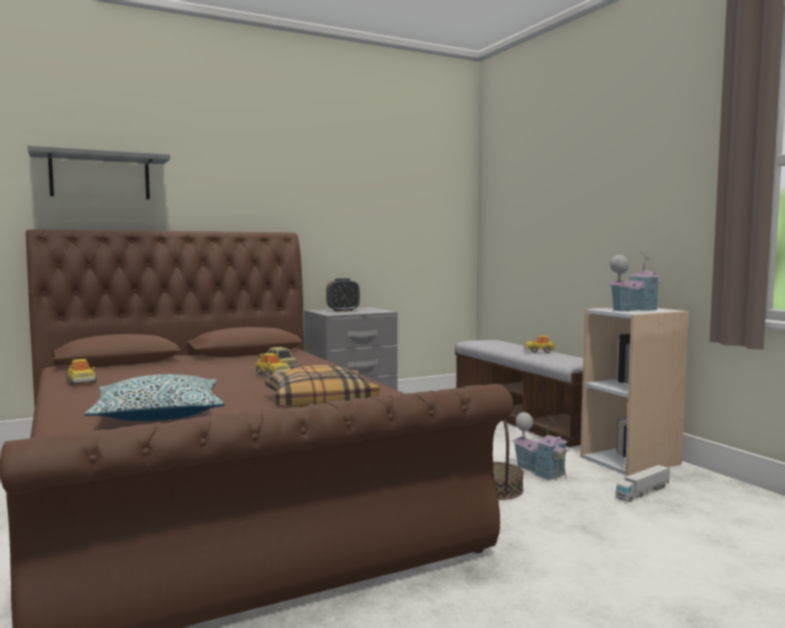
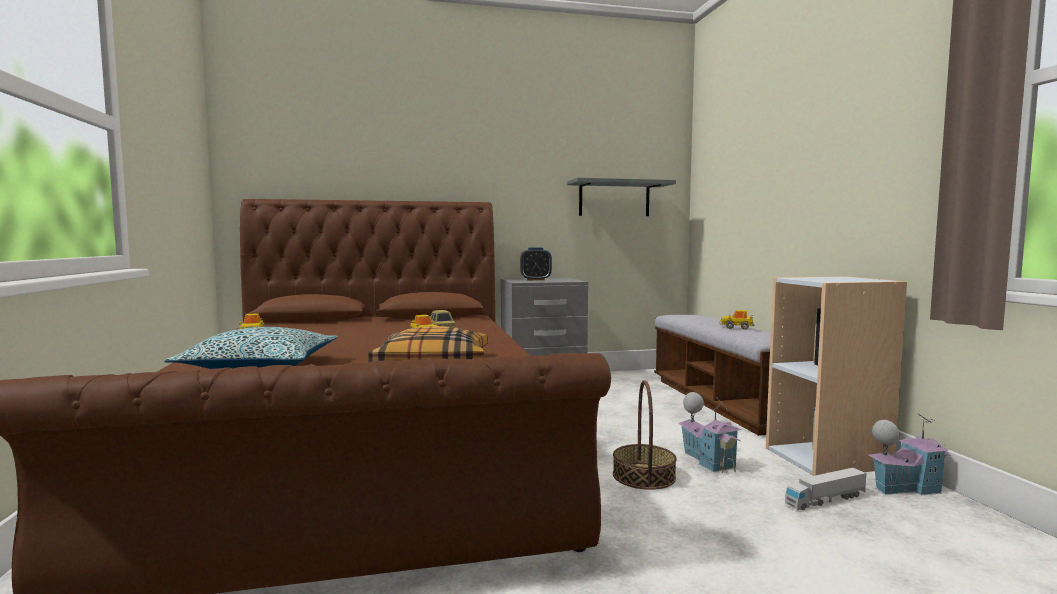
camera: 15 degrees right, 0 degrees up
grey shelf [27,146,170,199] -> grey shelf moved to [567,178,676,216]
toy house [607,251,662,311] -> toy house moved to [868,414,951,495]

